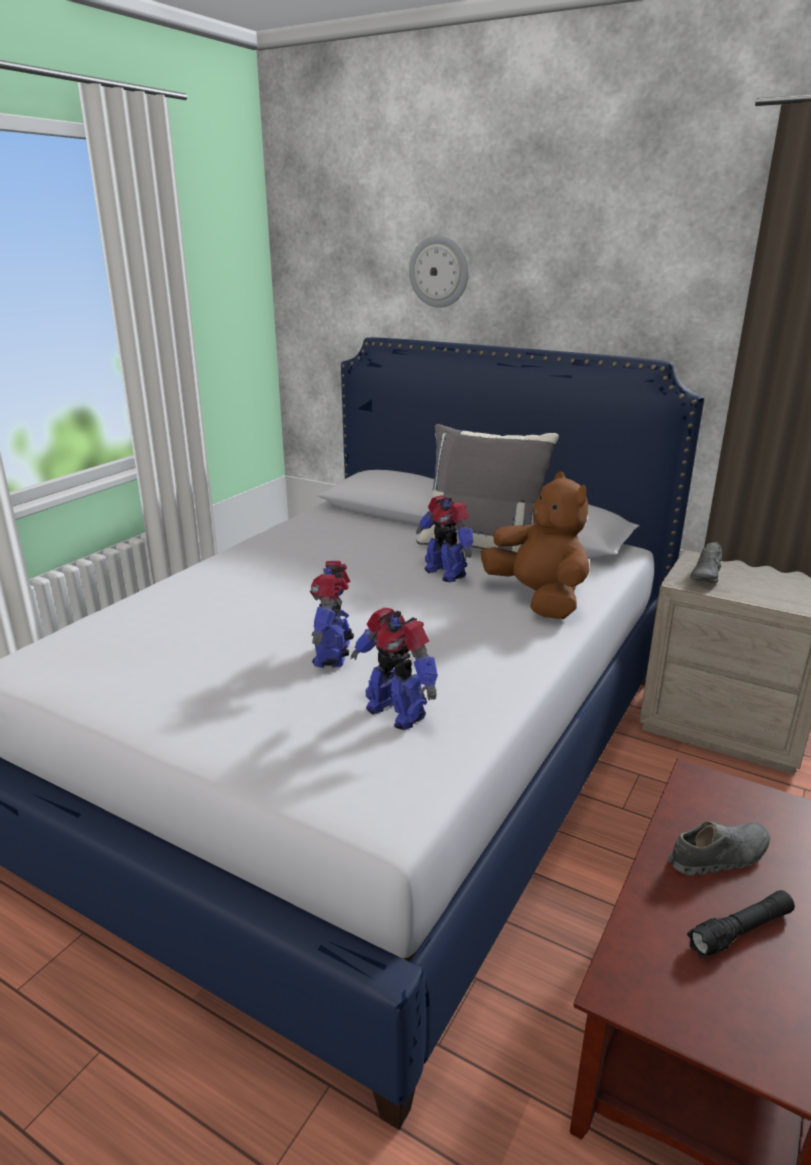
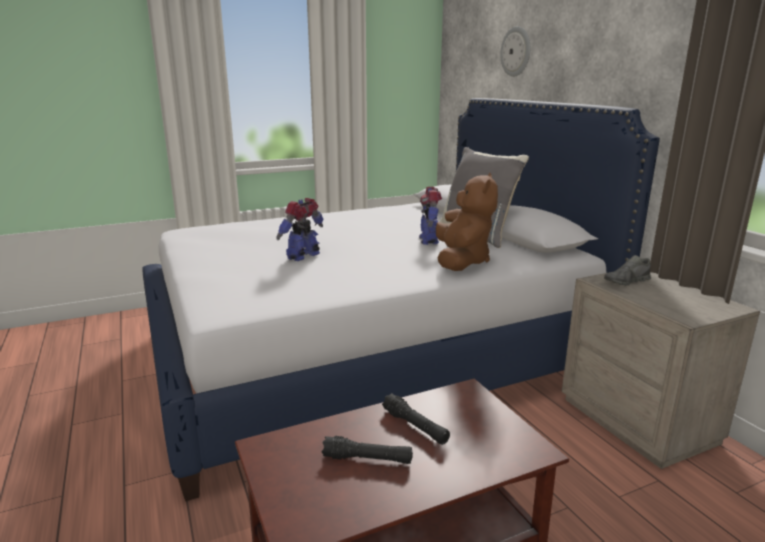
camera: 35 degrees right, 5 degrees down
toy robot [351,608,438,730] -> none
grey shoe [668,821,770,876] -> black flashlight [382,393,450,445]

